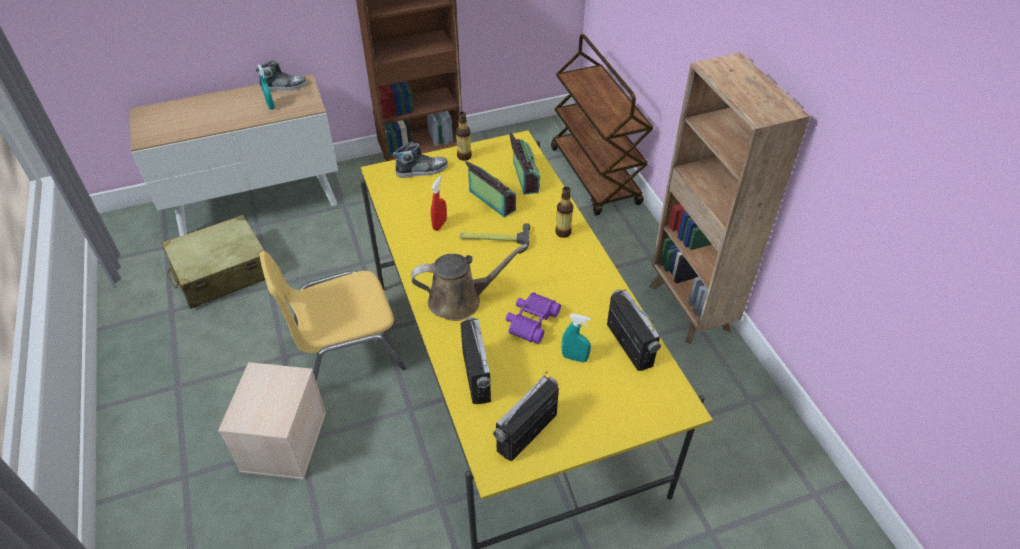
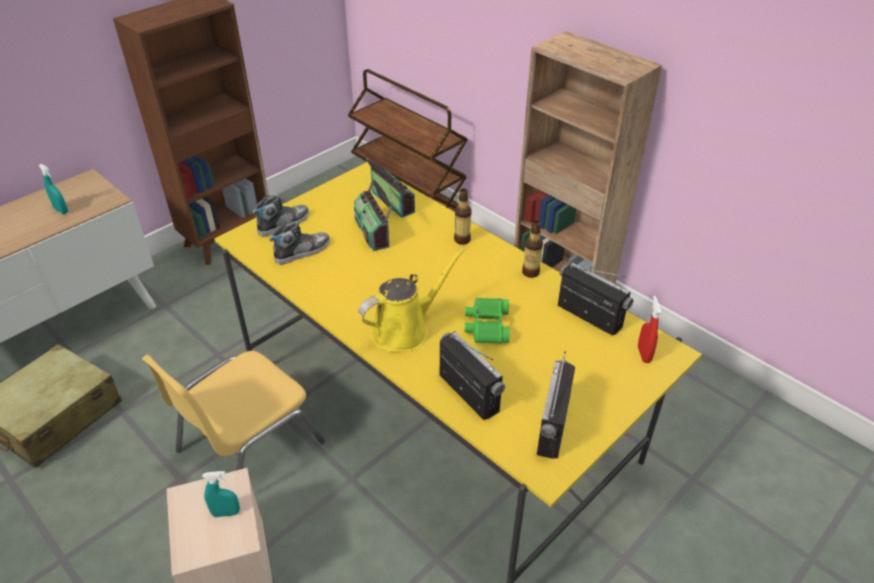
camera: 25 degrees left, 5 degrees down
shoe [256,60,306,91] -> shoe moved to [269,221,330,265]
brown watering can [411,244,528,321] -> yellow watering can [358,247,466,352]
red spray bottle [431,176,447,231] -> red spray bottle moved to [638,296,661,363]
bottle [456,112,472,161] -> bottle moved to [522,220,543,278]
hammer [460,223,530,254] -> none
radio [465,161,516,217] -> radio turned 135 degrees counterclockwise [354,178,392,251]
purple binoculars [506,293,561,344] -> green binoculars [465,297,510,344]
turquoise spray bottle [562,314,591,363] -> turquoise spray bottle moved to [203,471,240,517]

